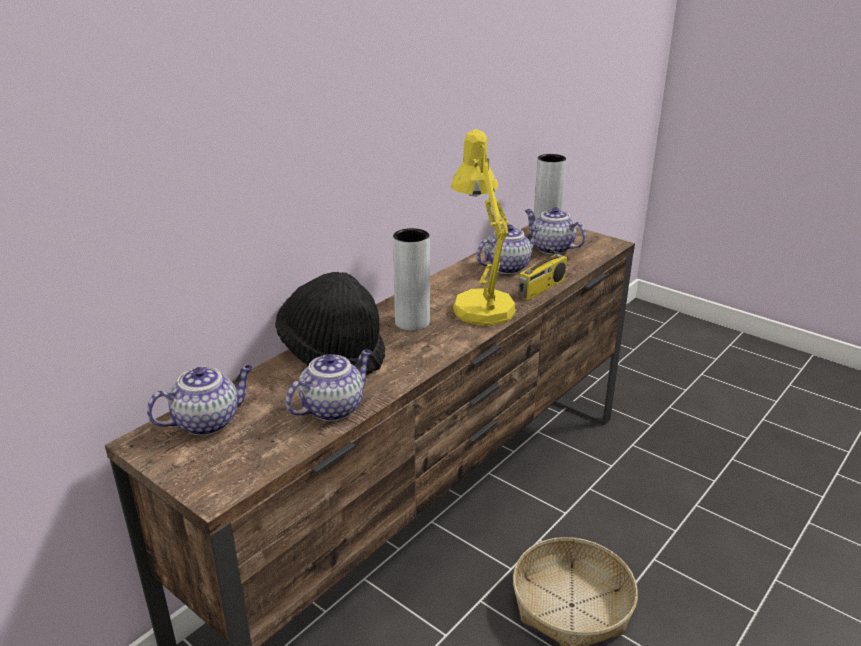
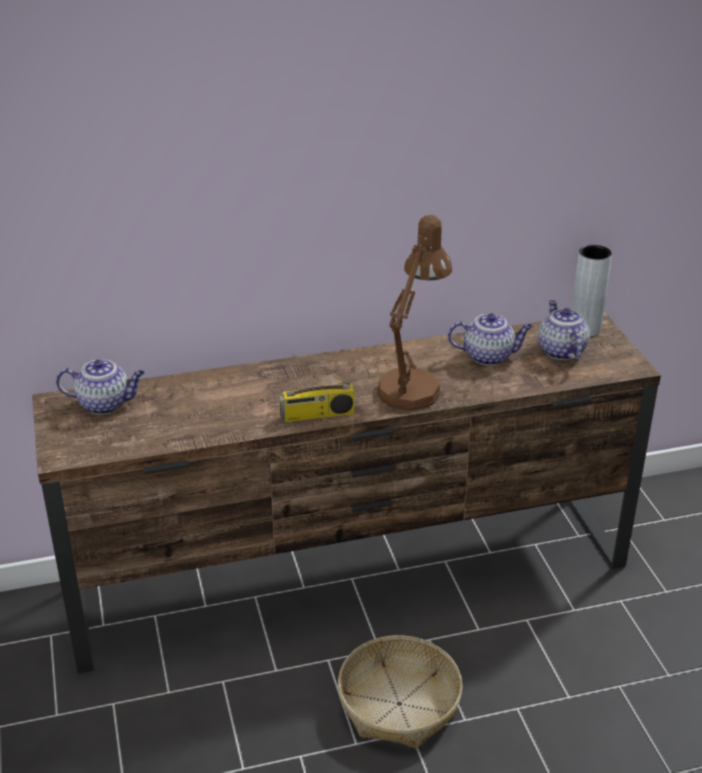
camera: 35 degrees right, 5 degrees up
black hat [275,272,385,375] -> none
teapot [286,350,372,421] -> none
grey vase [393,228,430,331] -> none
yellow table lamp [451,129,516,326] -> brown table lamp [377,215,452,411]
radio [518,233,567,300] -> radio moved to [279,355,355,422]

